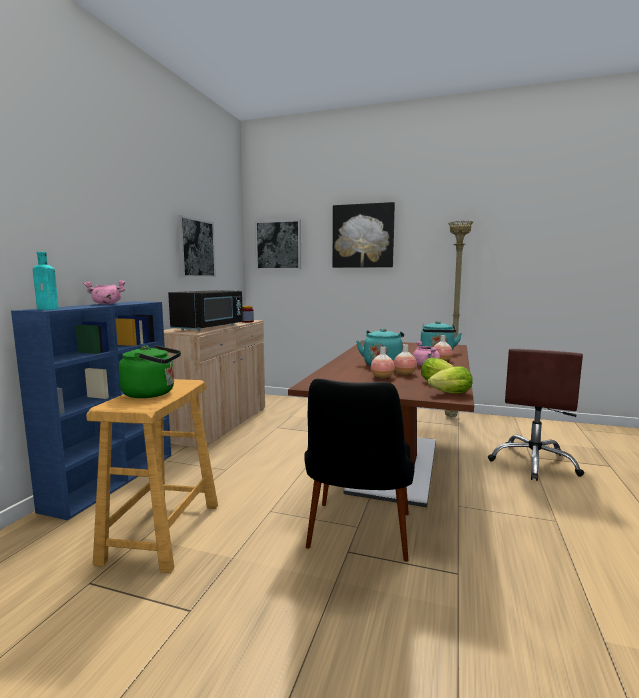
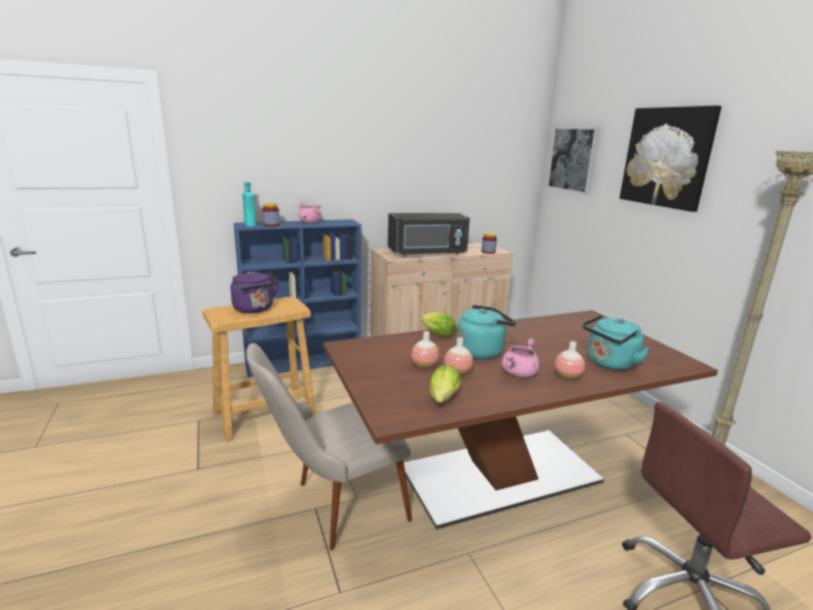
camera: 50 degrees right, 10 degrees up
green kettle [119,345,181,398] -> purple kettle [231,271,279,313]
picture [177,215,216,277] -> none
black chair [304,379,415,562] -> beige chair [246,343,412,550]
lettuce [428,366,473,393] -> lettuce moved to [421,312,456,337]
none -> jar [262,203,280,227]

